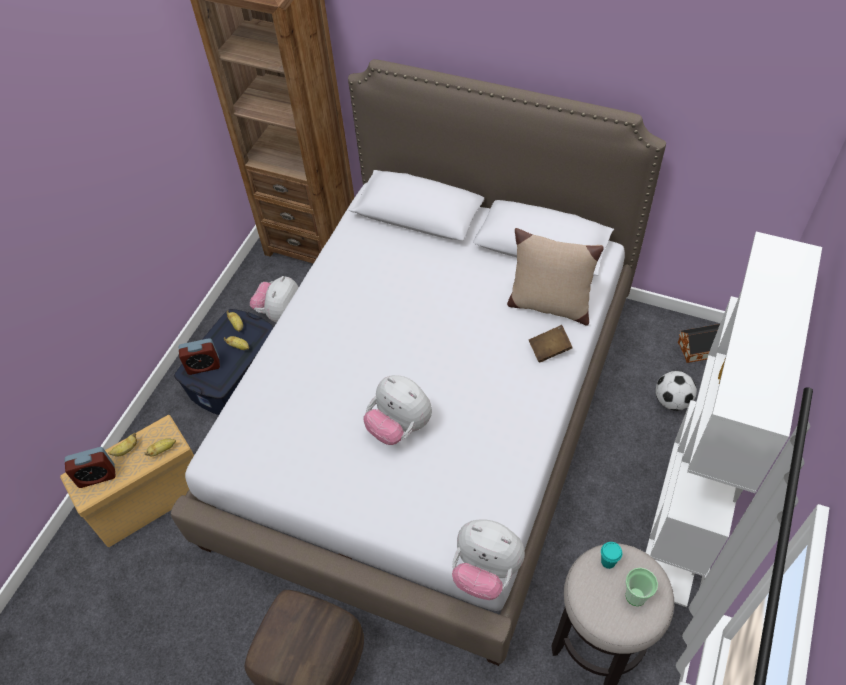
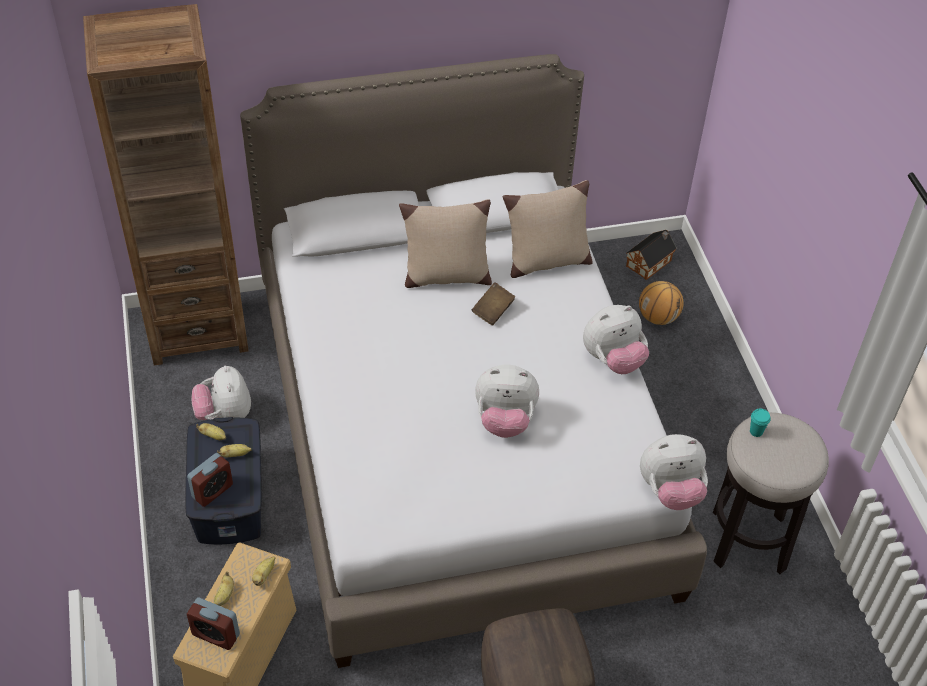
camera: 40 degrees left, 5 degrees down
alarm clock [65,447,116,488] -> alarm clock turned 75 degrees clockwise [187,597,240,650]
brown book [529,325,573,363] -> brown book moved to [472,282,515,326]
cup [625,567,658,606] -> none
white bookcase [645,232,822,607] -> none
football [656,371,697,411] -> basketball [639,281,684,325]
none -> beige pillow [399,199,492,288]
none -> plush toy [583,305,649,374]

